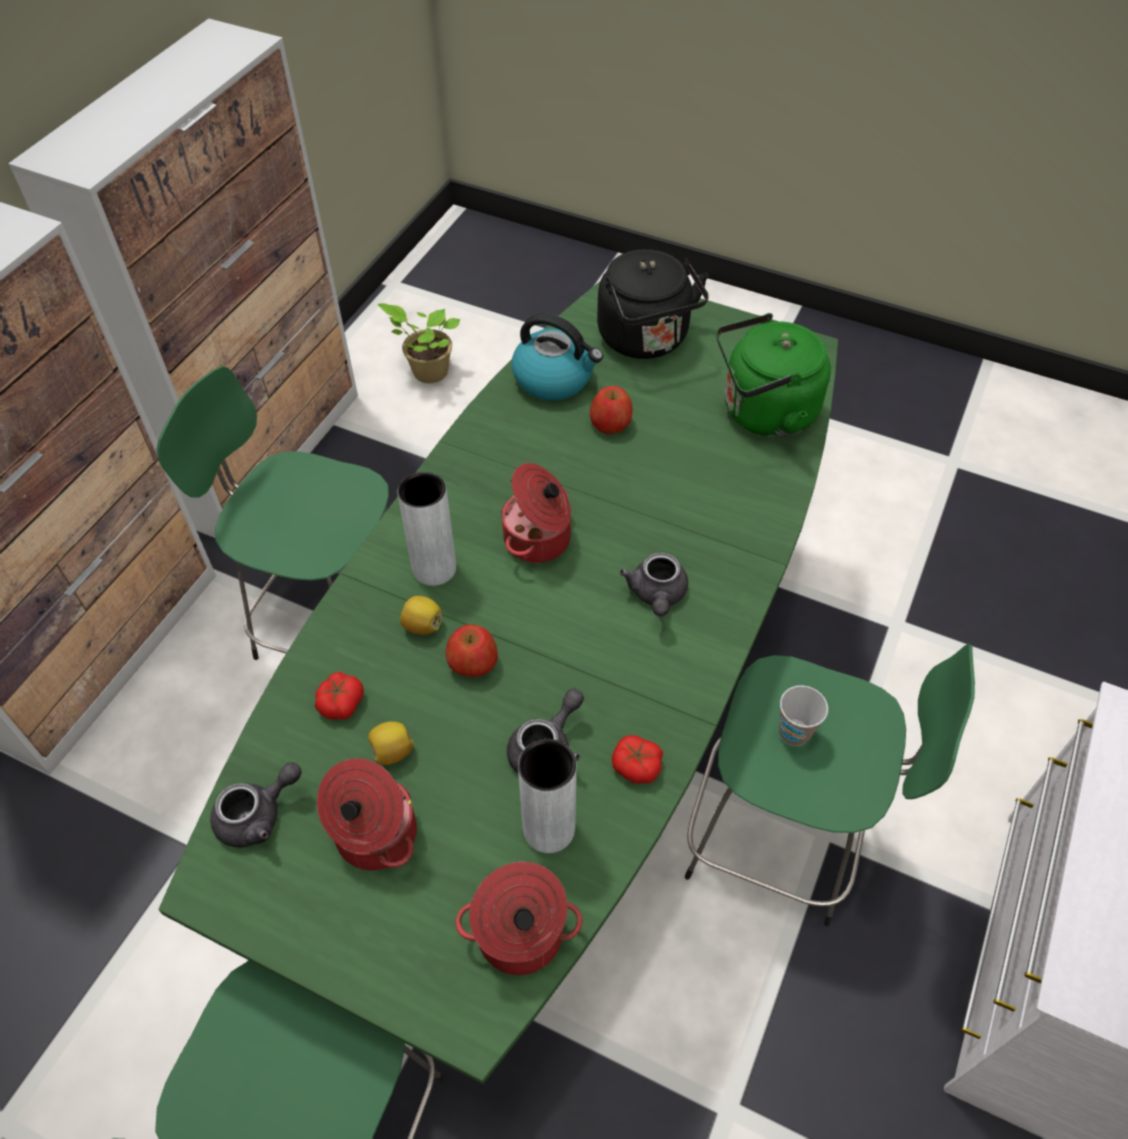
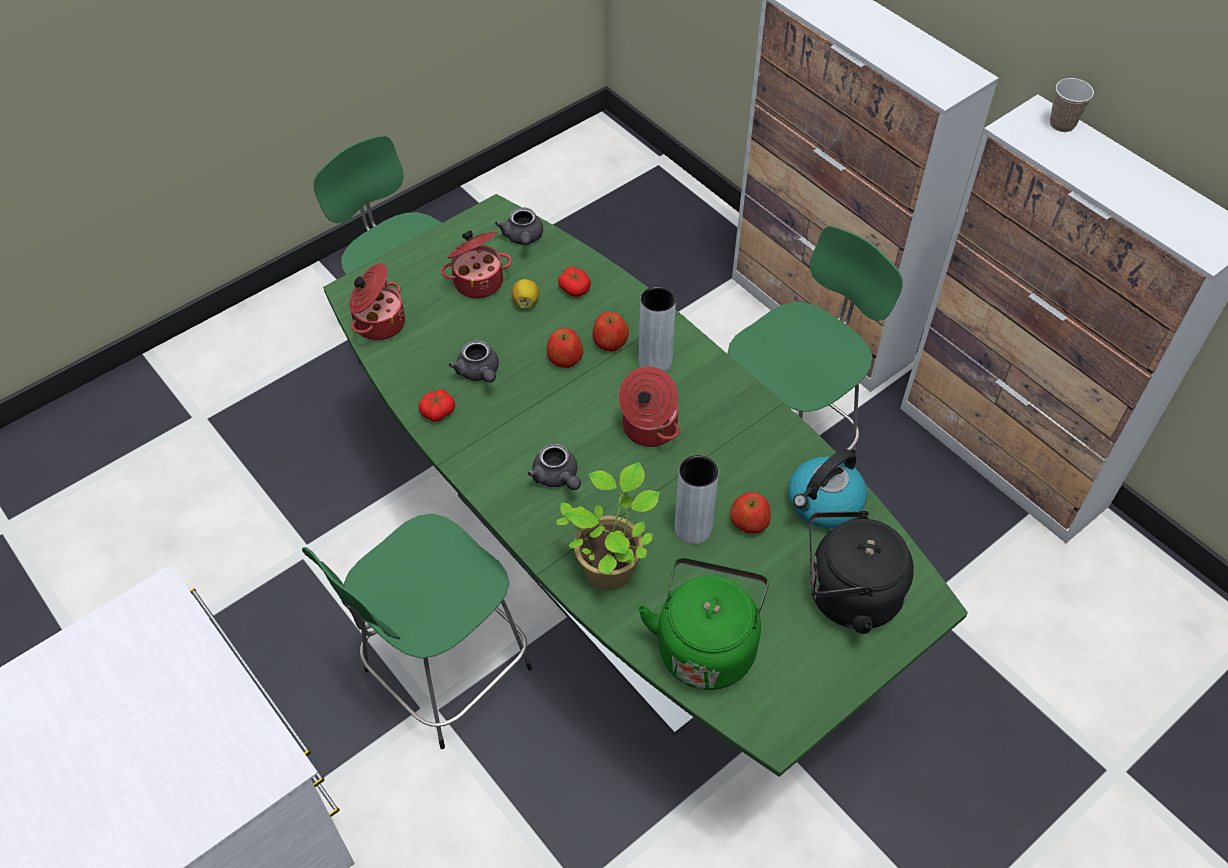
camera: 115 degrees right, 0 degrees up
potted plant [378,303,460,383] -> potted plant moved to [557,462,660,590]
lemon [400,596,442,635] -> apple [592,312,629,352]
grey vase [518,739,577,853] -> grey vase moved to [675,455,719,544]
grey teapot [620,552,688,616] -> grey teapot turned 150 degrees counterclockwise [528,444,581,490]
cup [779,685,828,746] -> cup moved to [1050,78,1094,132]

